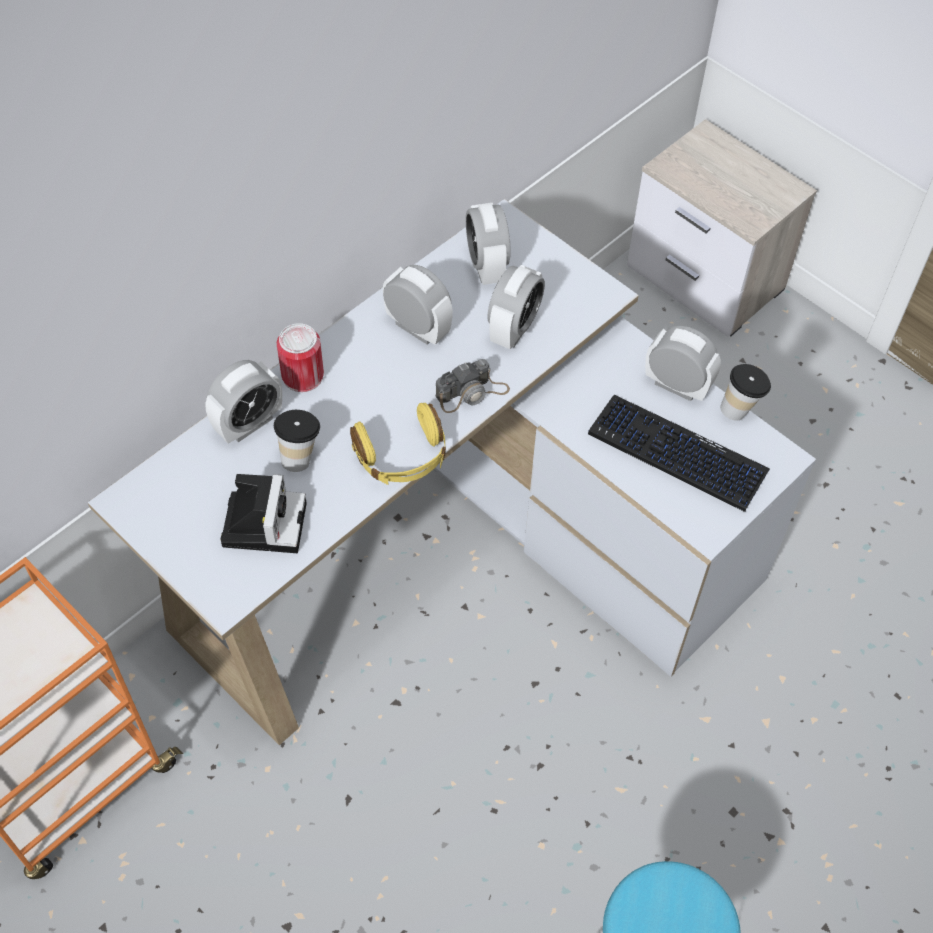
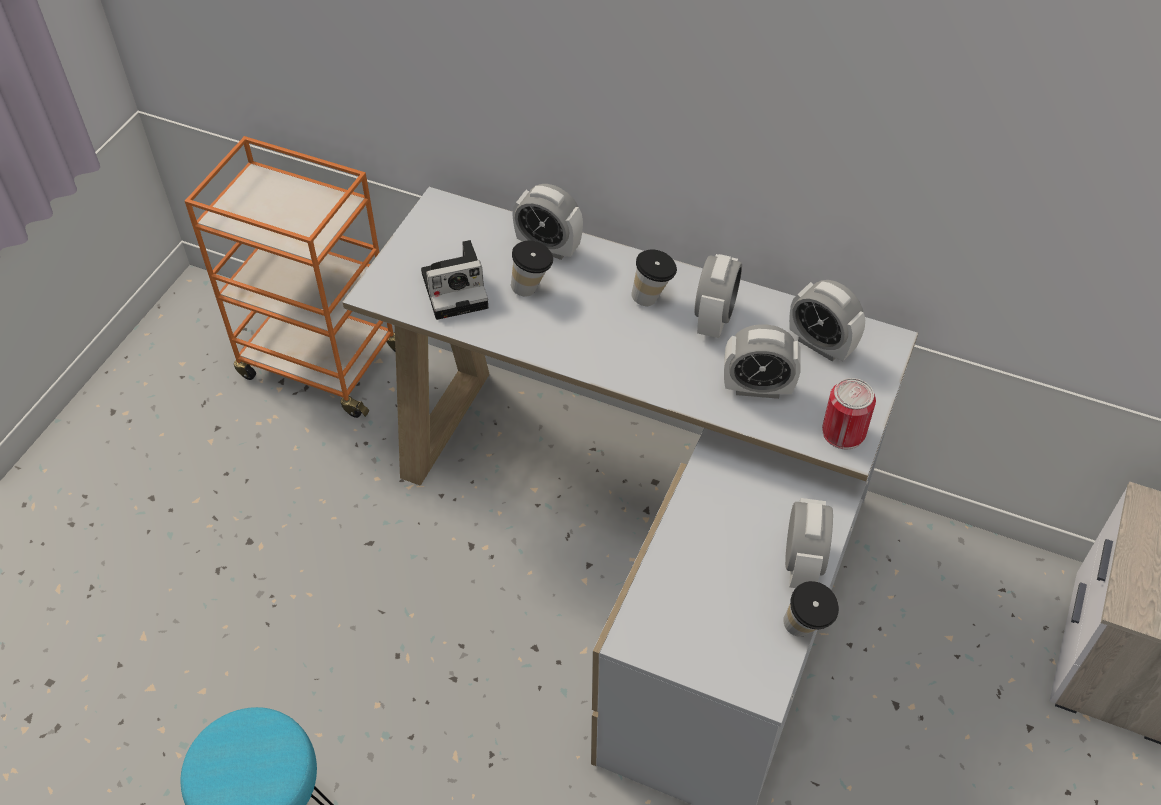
camera: 70 degrees right, 5 degrees down
can [277,323,324,392] -> can moved to [822,378,876,450]
yellow headphones [350,403,446,485] -> none
camera [436,359,510,413] -> none
alarm clock [466,203,511,285] -> alarm clock turned 105 degrees counterclockwise [789,280,865,362]
keyboard [588,395,770,512] -> none
none -> cup [631,249,677,306]

